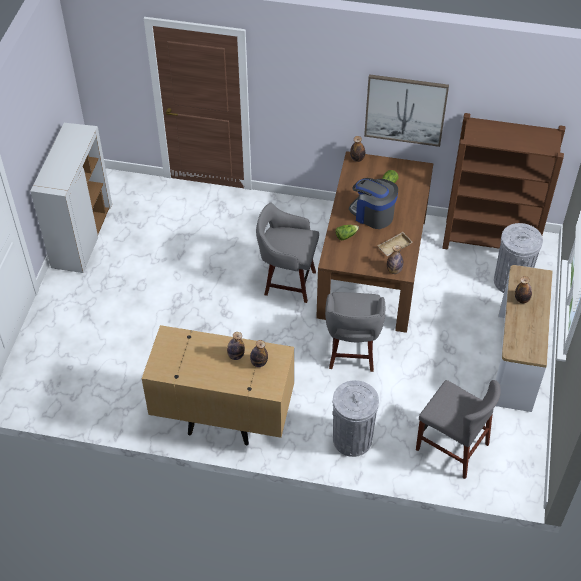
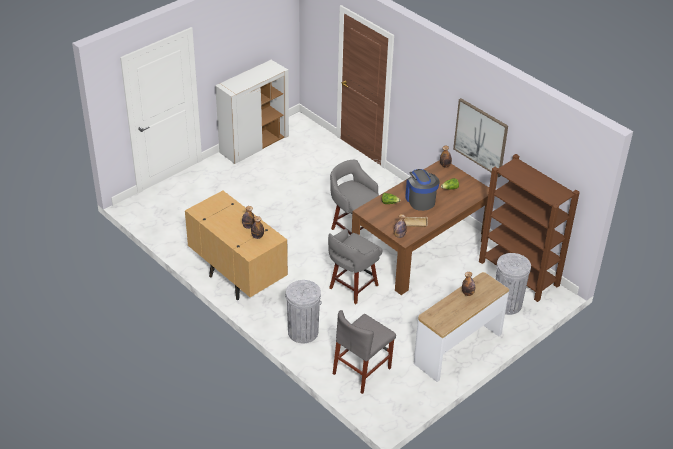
camera: 35 degrees right, 10 degrees down
grey chair [416,380,501,479] -> grey chair turned 60 degrees clockwise [333,310,396,394]

